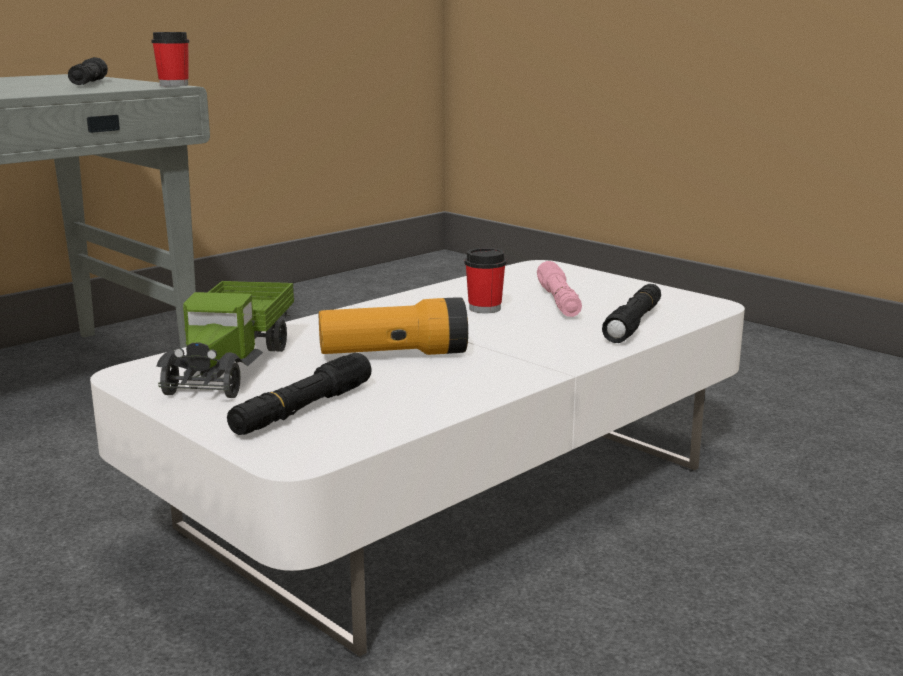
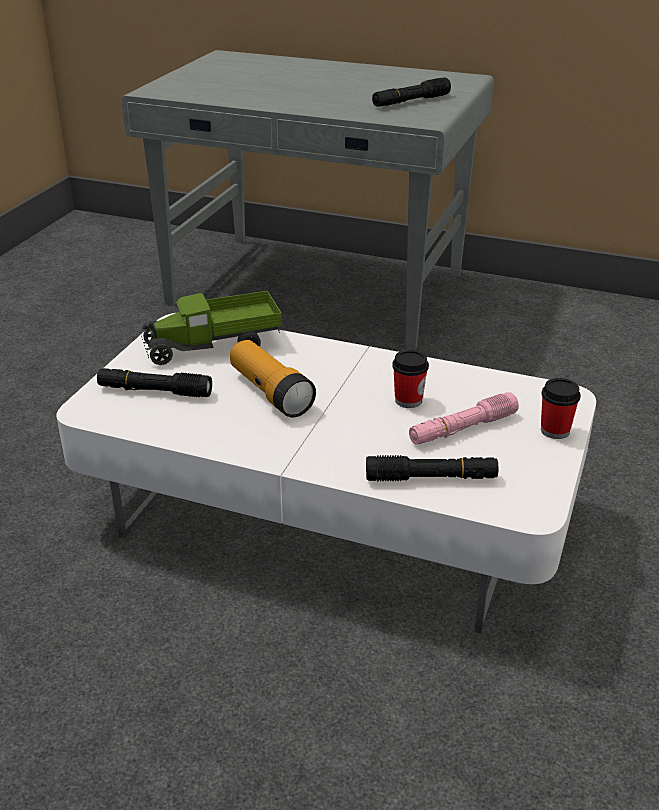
camera: 65 degrees right, 15 degrees up
cup [151,32,189,86] -> cup moved to [541,378,581,439]

